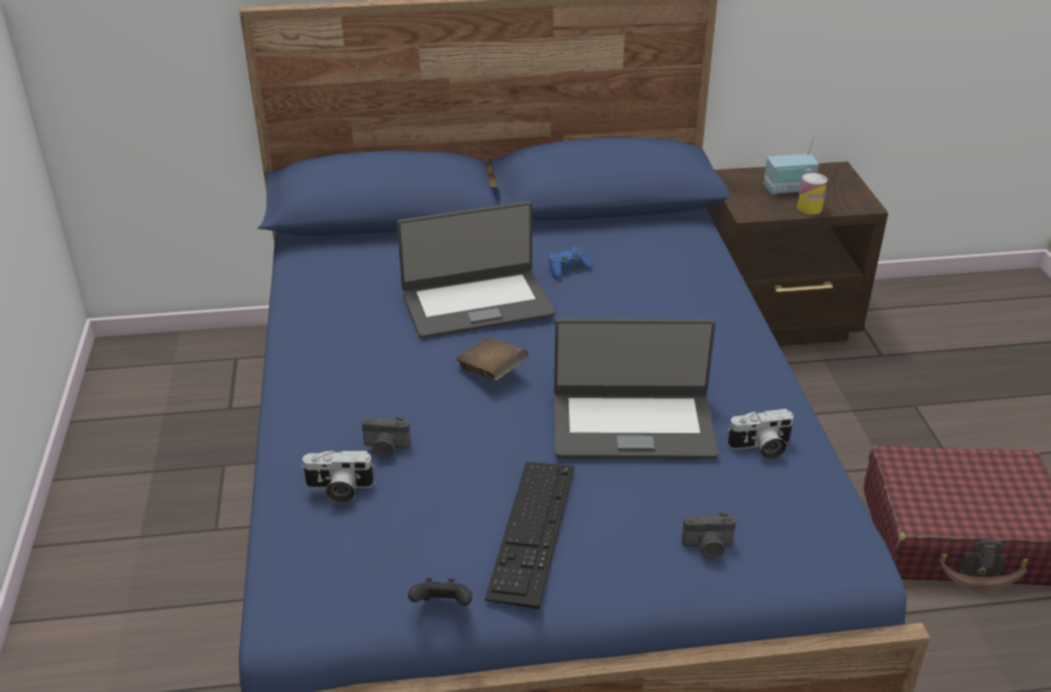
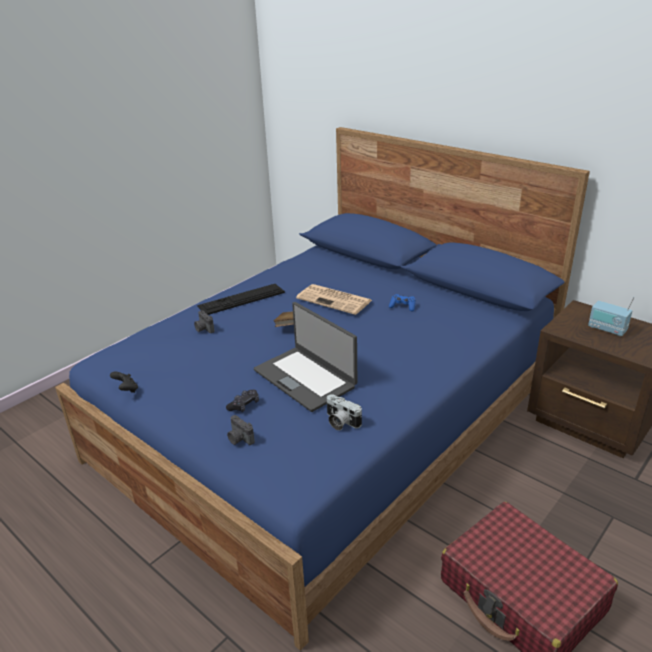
camera: 50 degrees right, 5 degrees down
camera [301,450,375,503] -> none
laptop [397,201,555,339] -> newspaper [296,284,372,315]
keyboard [484,462,574,609] -> keyboard moved to [197,284,285,315]
can [797,173,828,215] -> none
none -> black game controller [226,390,259,412]

